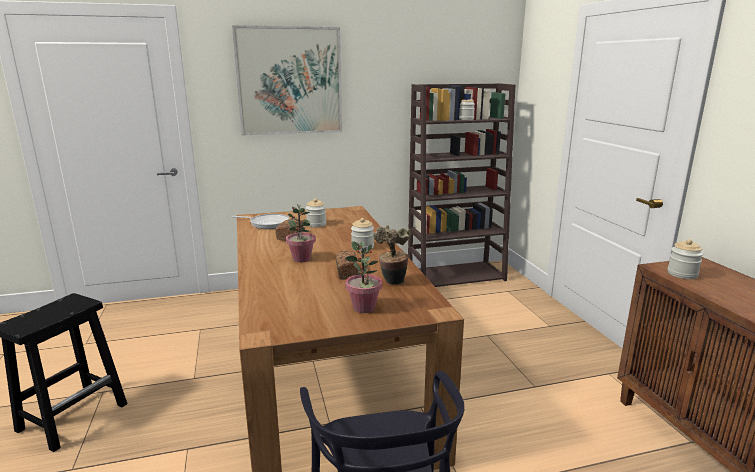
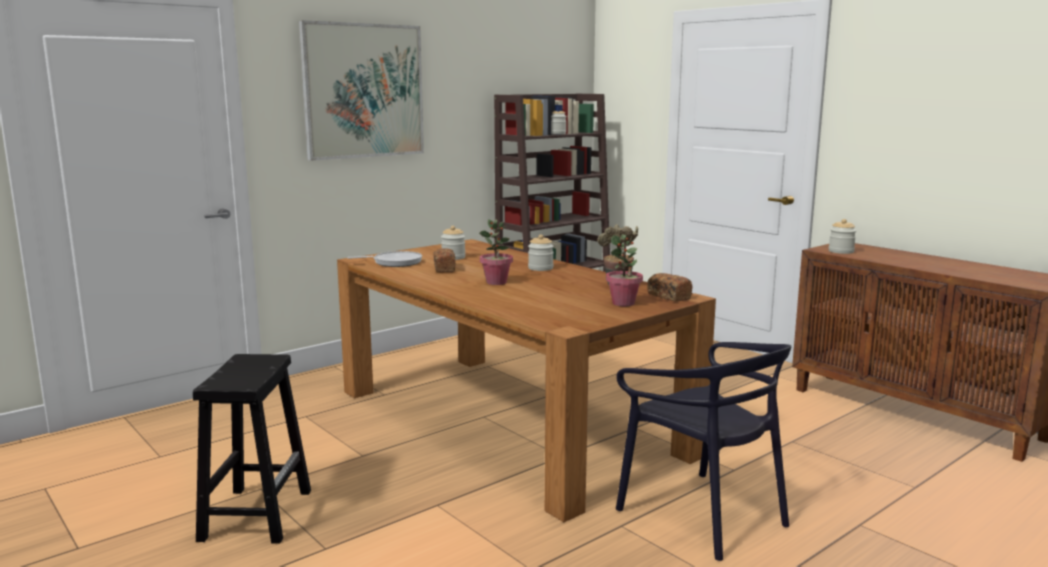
camera: 25 degrees left, 5 degrees down
bread [336,251,358,280] -> bread moved to [647,273,693,301]

